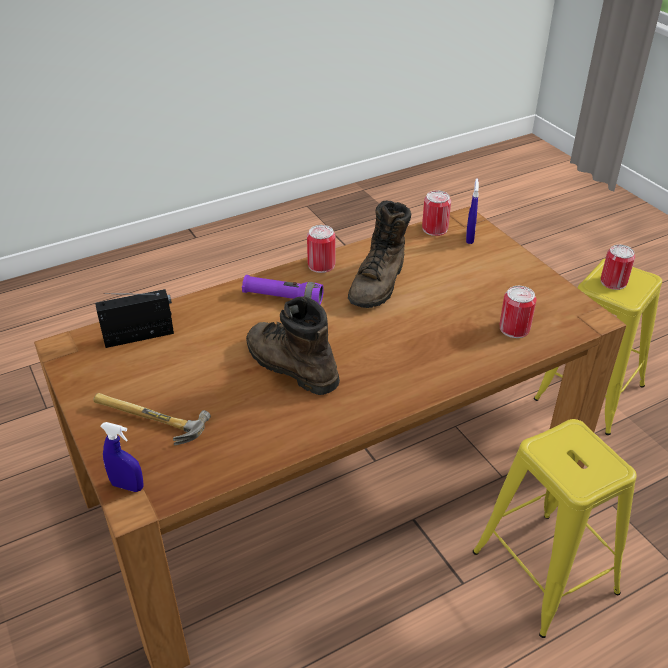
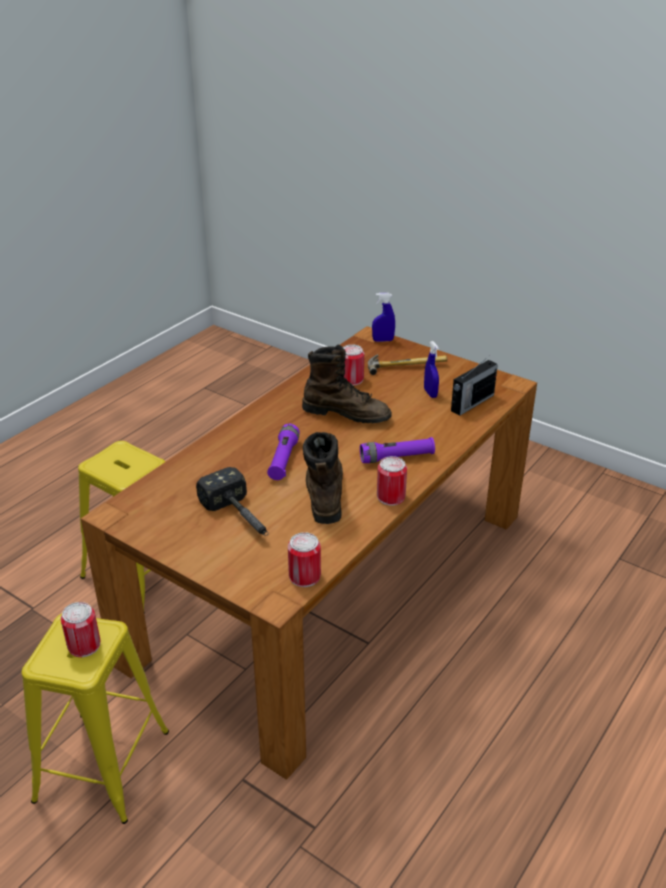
camera: 155 degrees right, 5 degrees down
blue spray bottle [466,178,479,244] -> blue spray bottle moved to [424,341,439,398]
can [500,286,536,338] -> can moved to [343,345,364,385]
none -> hammer [196,467,269,536]
none -> purple flashlight [267,424,300,480]

